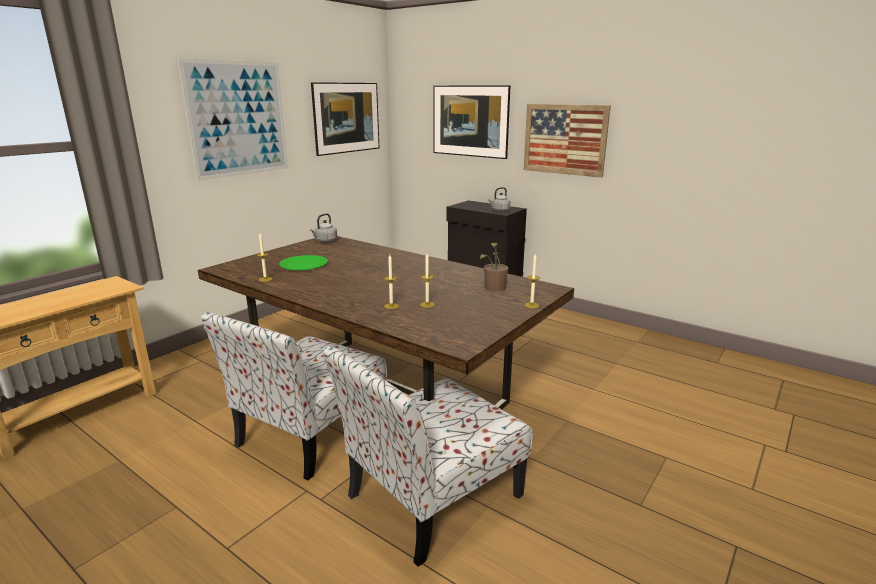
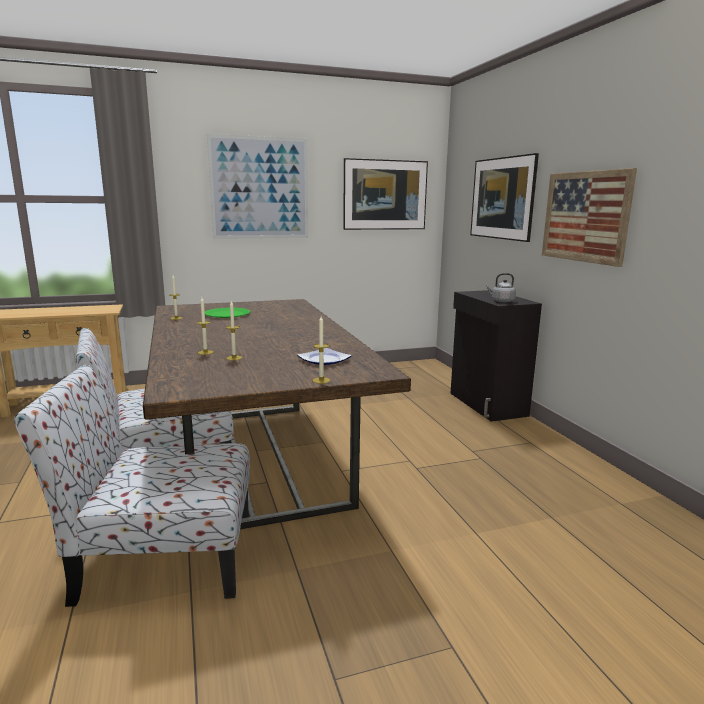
camera: 35 degrees right, 5 degrees down
grey kettle [310,213,337,243] -> none
potted plant [480,243,508,291] -> plate [297,348,352,365]

